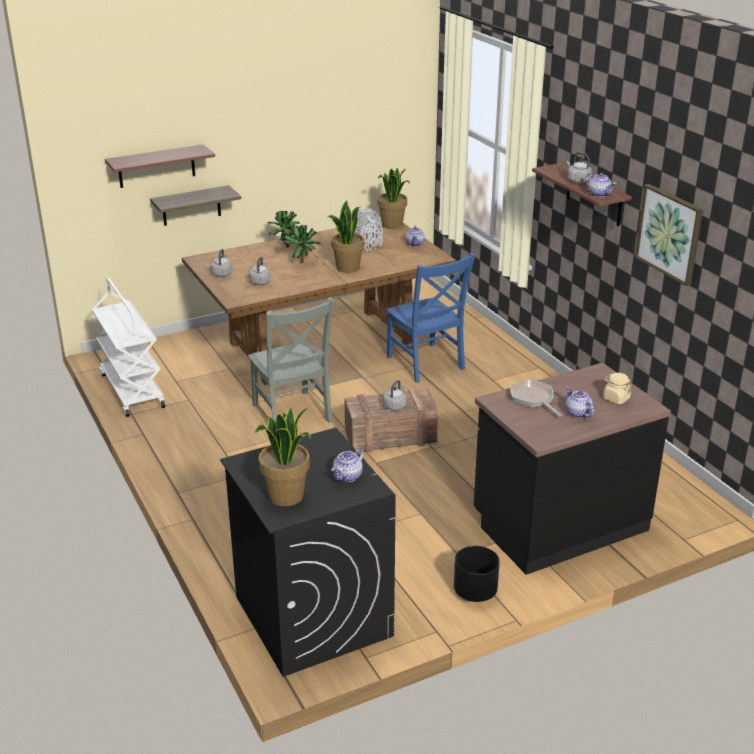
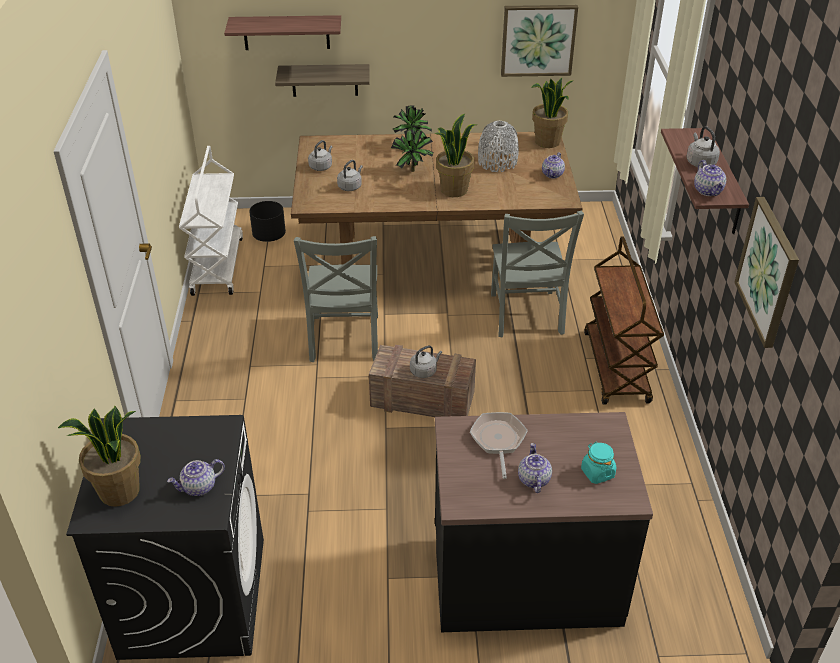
camera: 25 degrees right, 10 degrees up
blue chair [386,253,476,383] -> grey chair [491,211,584,338]
black planter [454,546,500,602] -> black planter moved to [249,201,286,242]
beige jar [603,373,631,404] -> turquoise jar [581,442,616,484]
none -> picture [501,5,578,77]
none -> brown cart [584,236,664,405]

